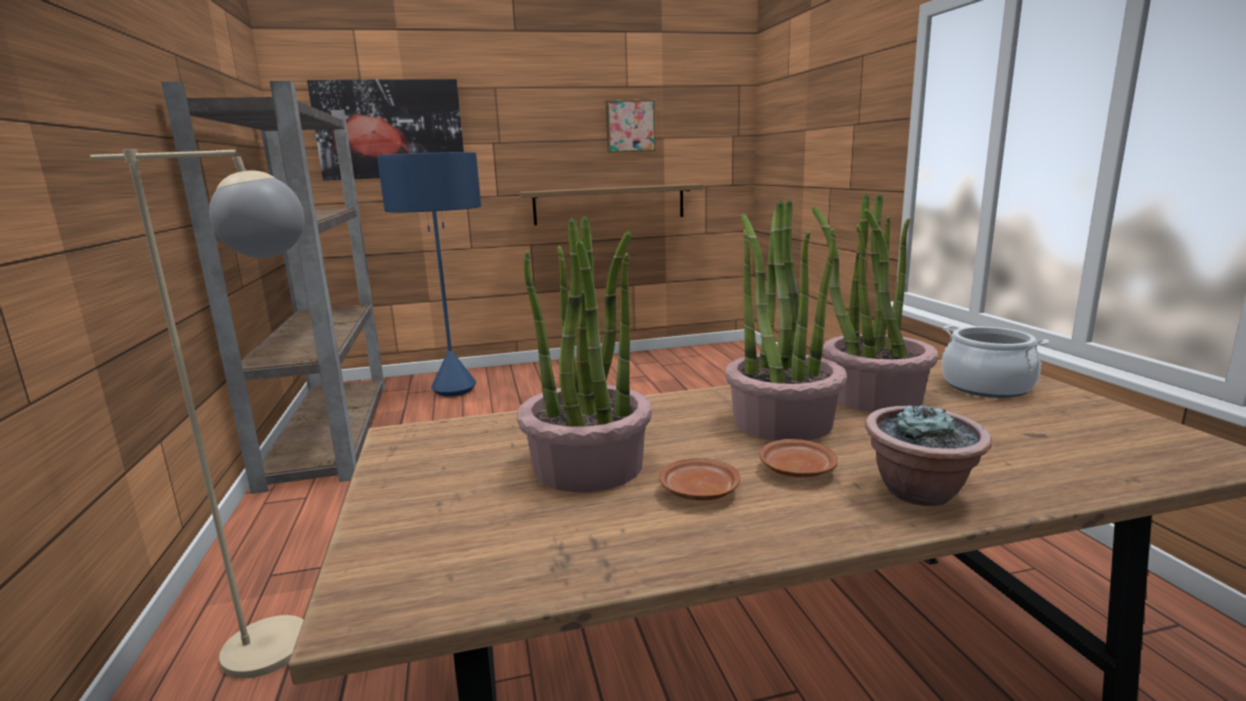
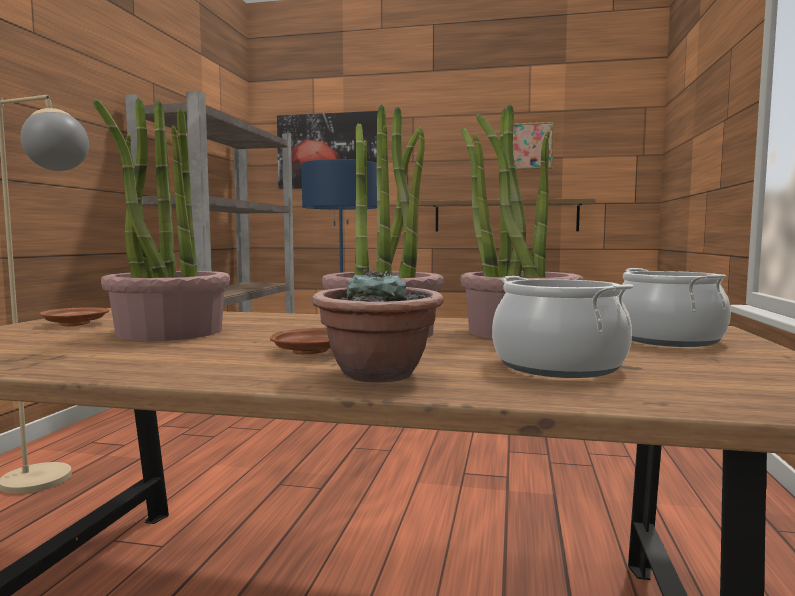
camera: 25 degrees right, 10 degrees down
brown plate [659,458,740,501] -> brown plate moved to [39,307,109,326]
none -> cooking pot [492,276,633,378]

